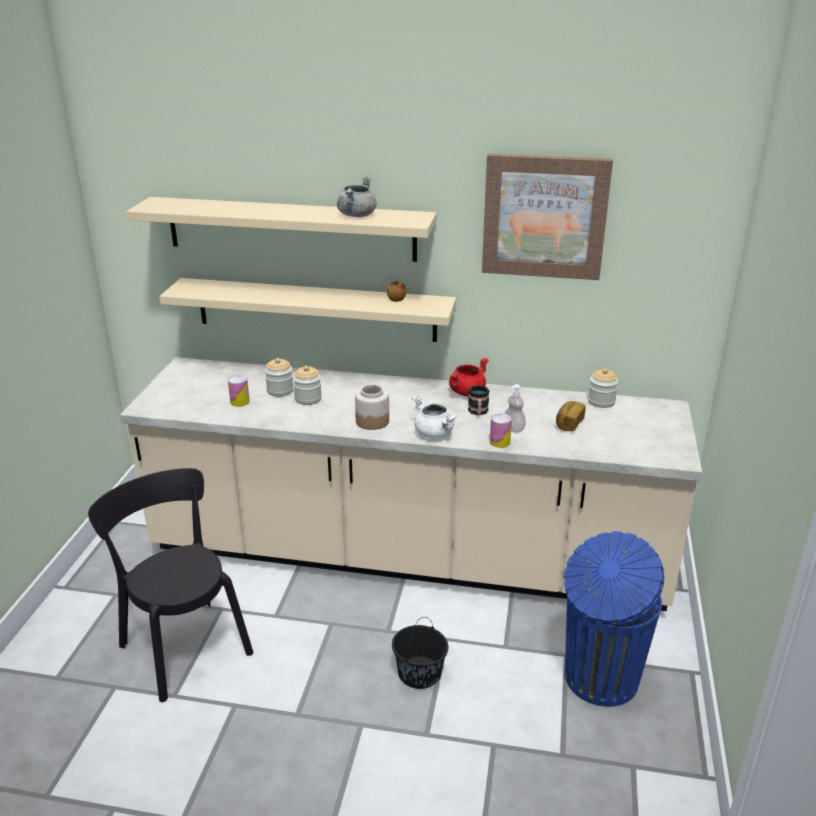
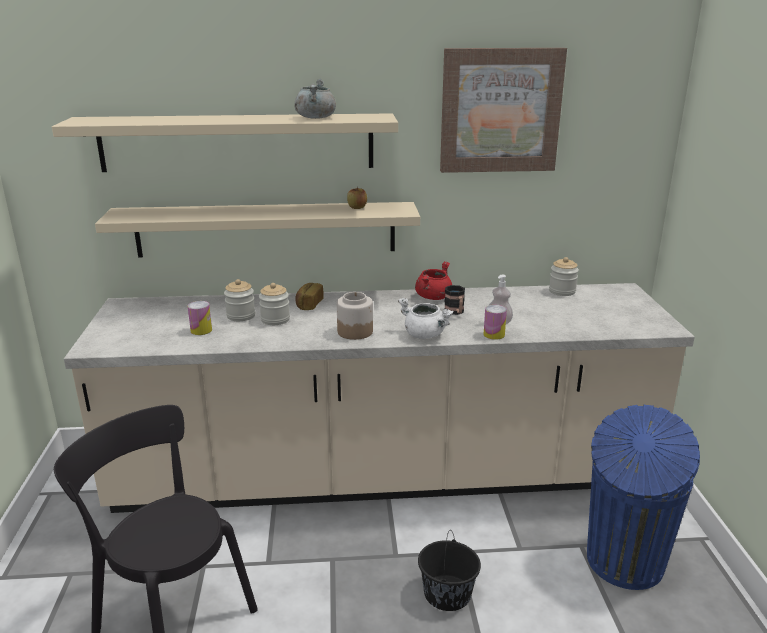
camera: 15 degrees left, 5 degrees down
bread [556,401,586,431] -> bread moved to [295,283,324,310]

